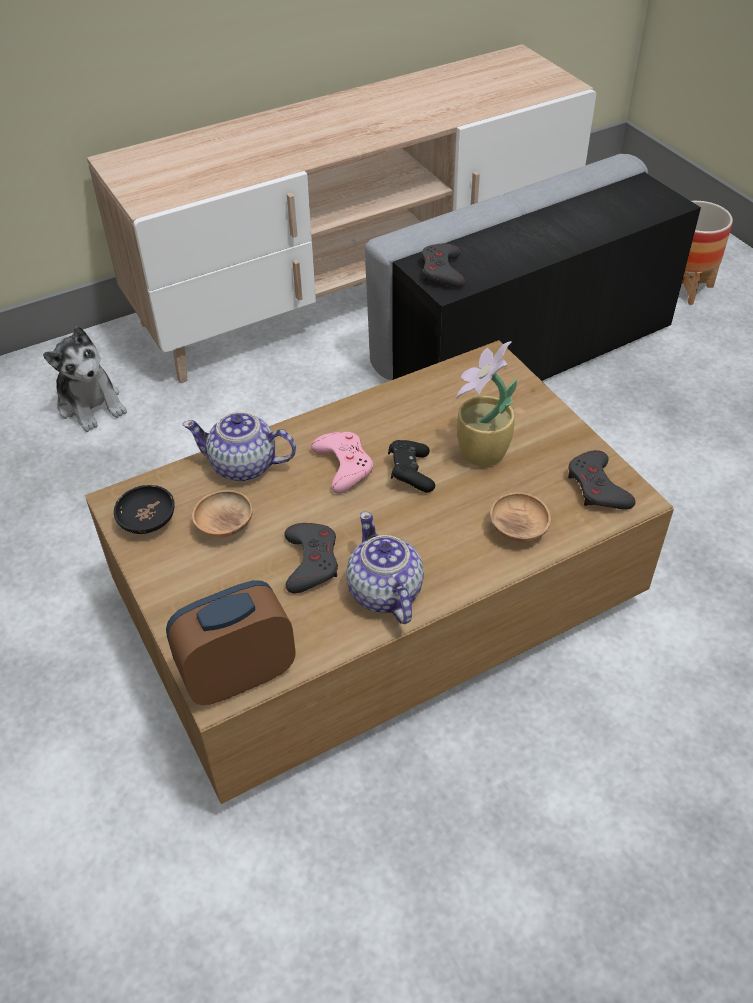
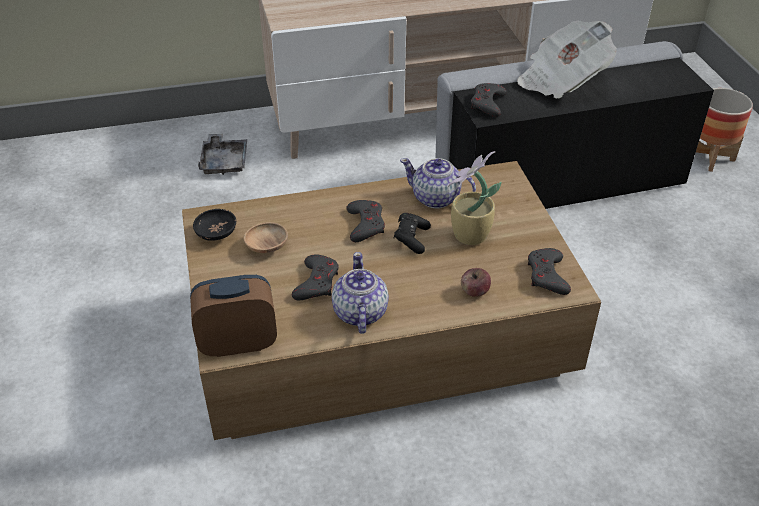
camera: 15 degrees right, 5 degrees down
plush toy [43,326,127,432] -> grey tray [198,134,247,175]
teapot [183,412,296,481] -> teapot moved to [400,158,476,208]
pink game controller [311,432,373,494] -> grey game controller [346,200,385,242]
brown bowl [490,492,551,543] -> apple [461,268,491,297]
none -> newspaper [517,20,617,99]

